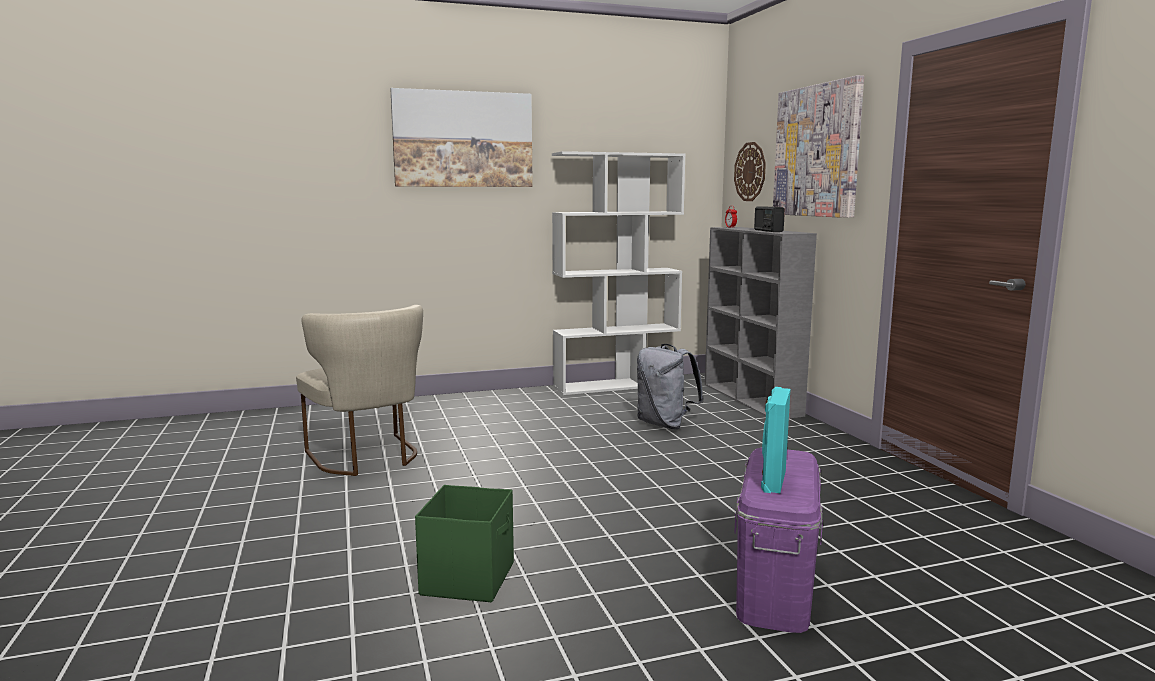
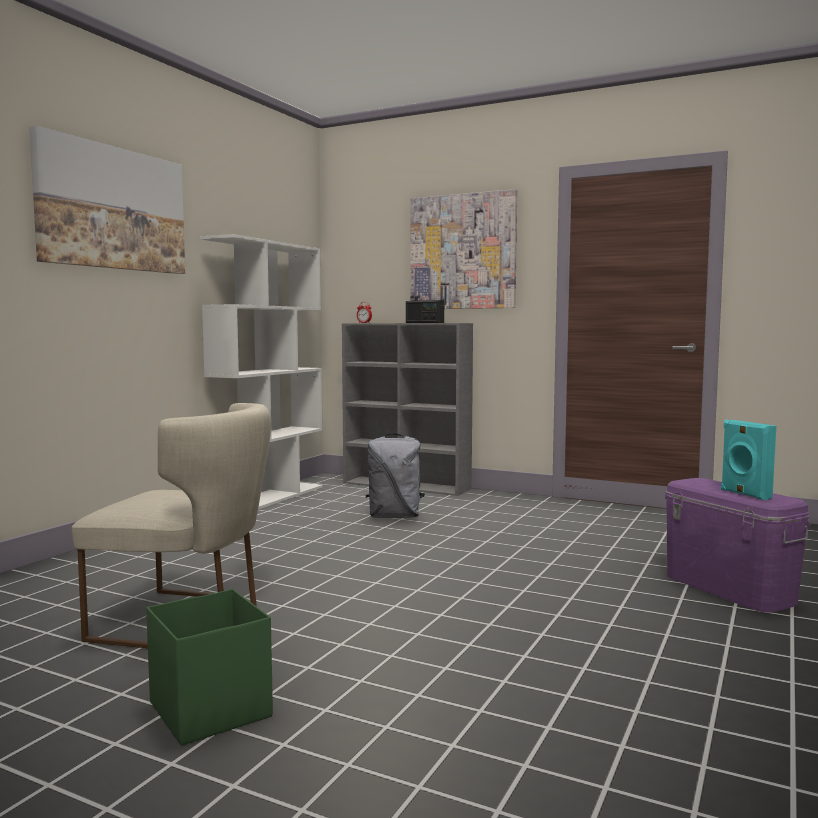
camera: 45 degrees left, 5 degrees down
green storage box [415,485,514,602] -> green storage box moved to [146,589,273,745]
wall clock [734,142,766,201] -> none

